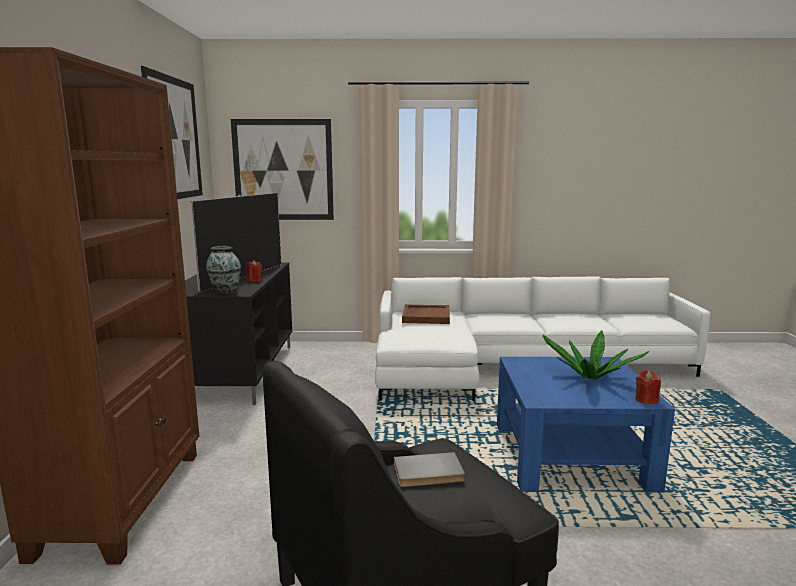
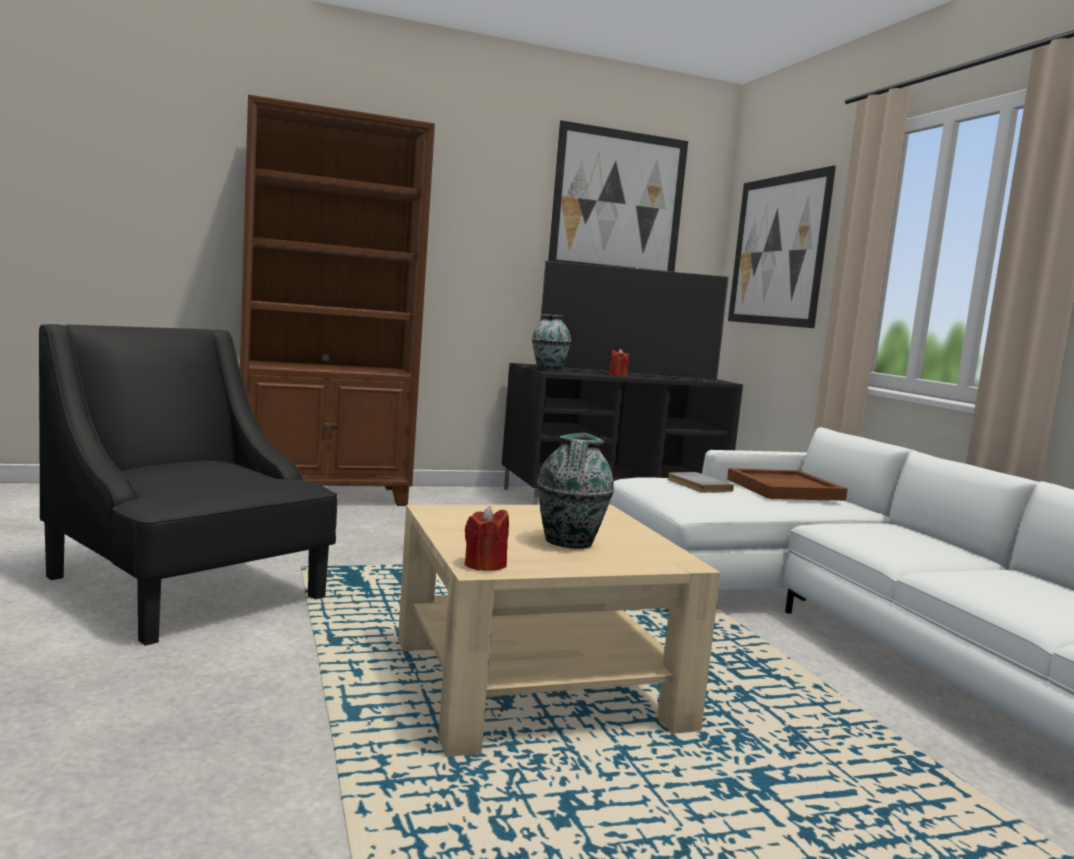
camera: 70 degrees right, 5 degrees down
grey book [394,452,465,487] -> grey book moved to [667,472,734,493]
blue coffee table [497,357,675,493] -> beige coffee table [398,505,721,757]
potted plant [542,330,650,380] -> vase [537,433,614,549]

